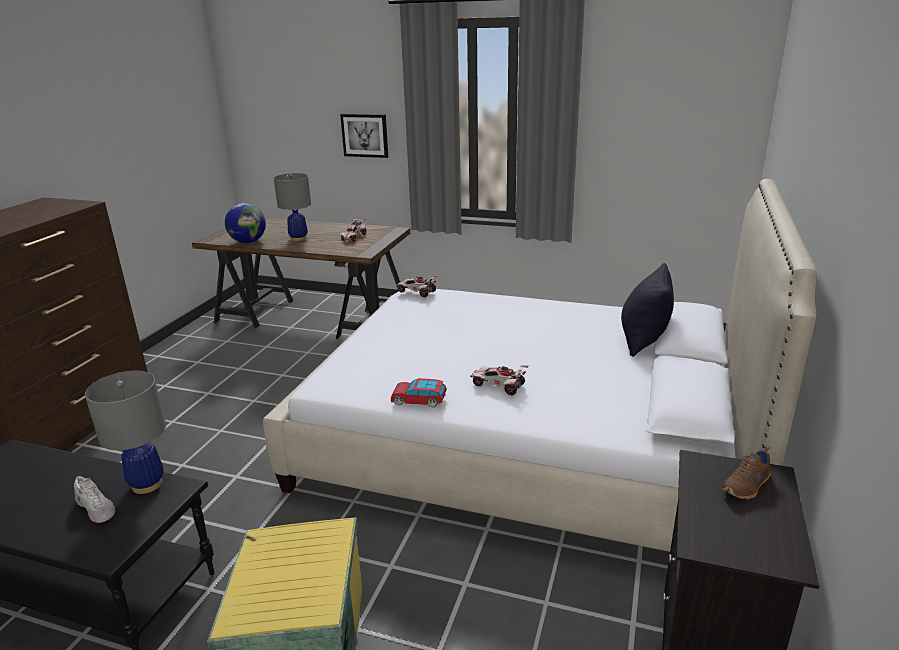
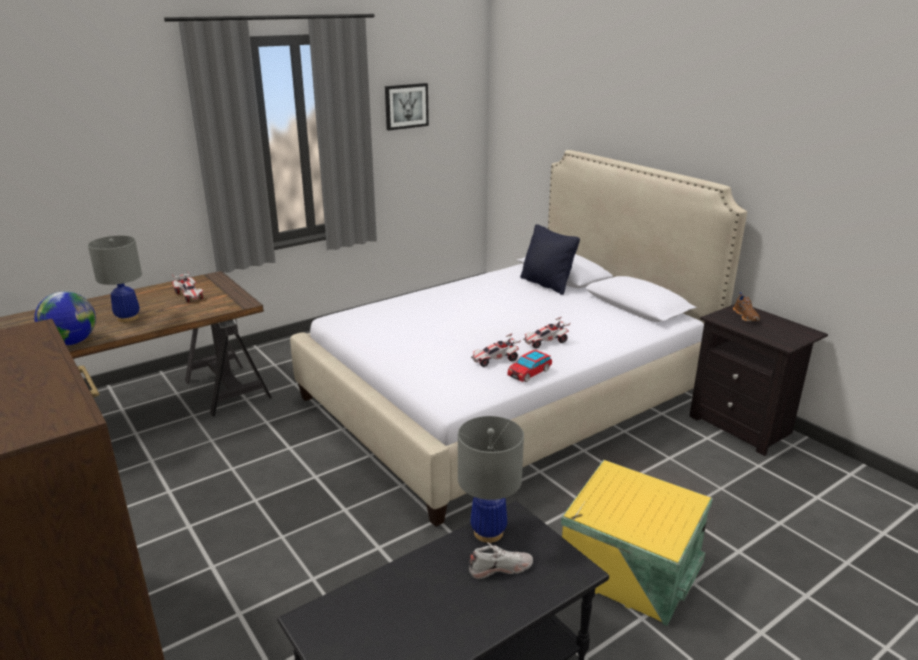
camera: 55 degrees left, 0 degrees up
picture [340,114,388,158] -> picture moved to [385,83,429,131]
toy car [396,276,438,297] -> toy car moved to [471,333,521,367]

